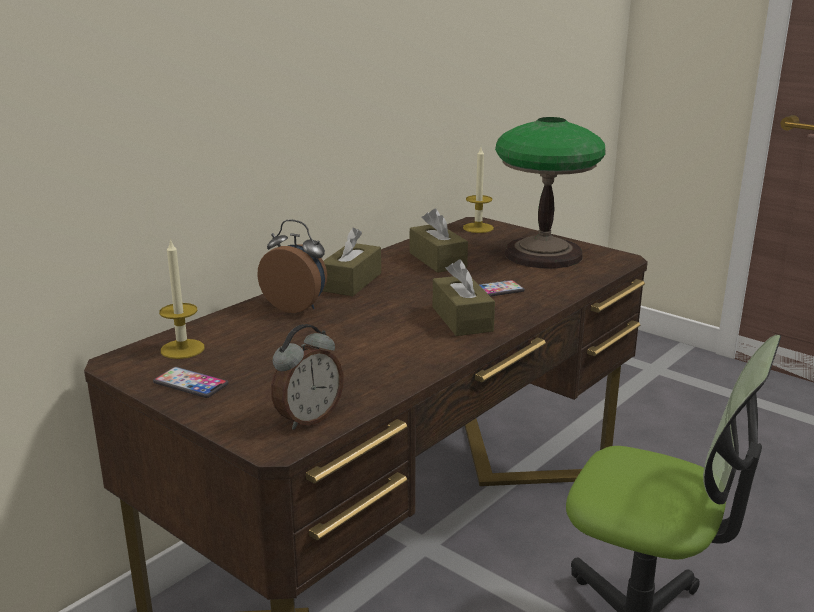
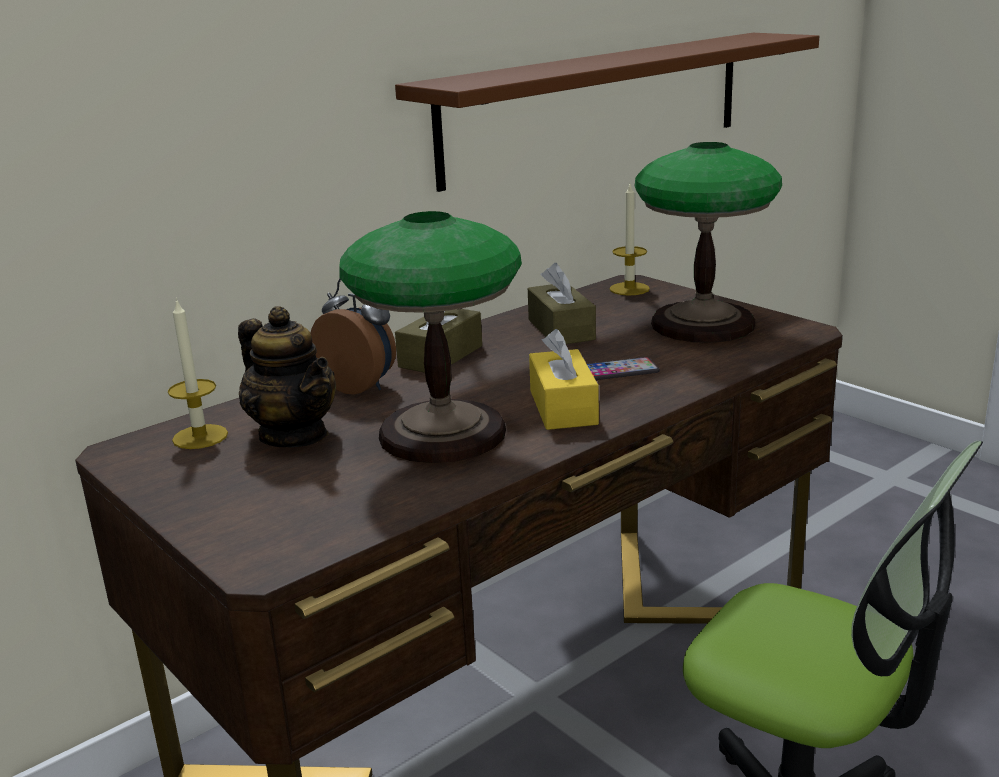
camera: 10 degrees right, 0 degrees up
phone [153,367,229,398] -> none
alarm clock [271,324,344,430] -> none
brown tissue box [433,259,495,336] -> yellow tissue box [529,329,599,430]
none -> teapot [238,306,336,447]
none -> table lamp [339,211,522,463]
none -> brown shelf [395,33,819,192]

